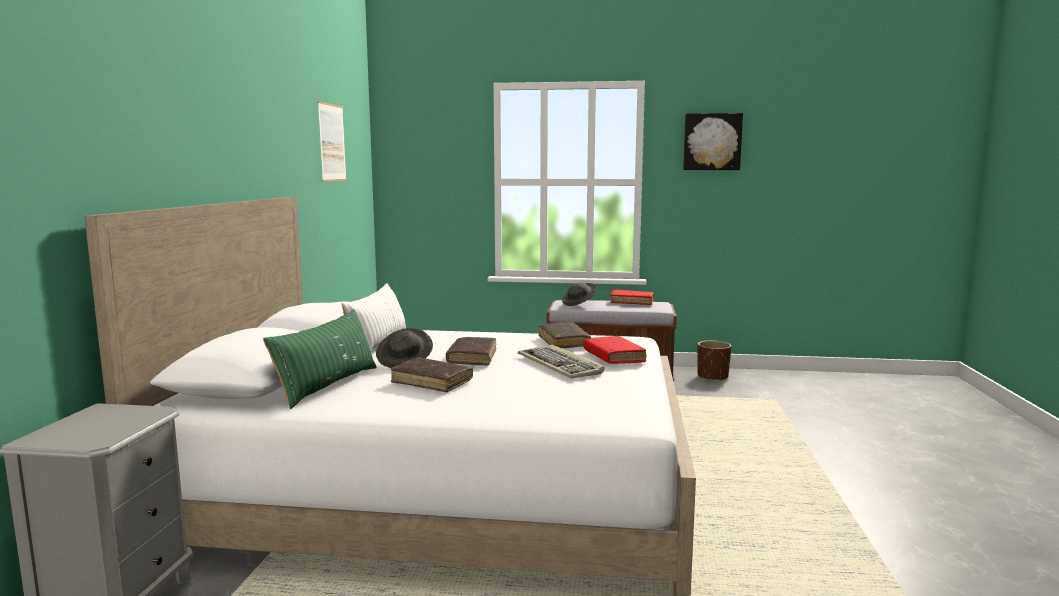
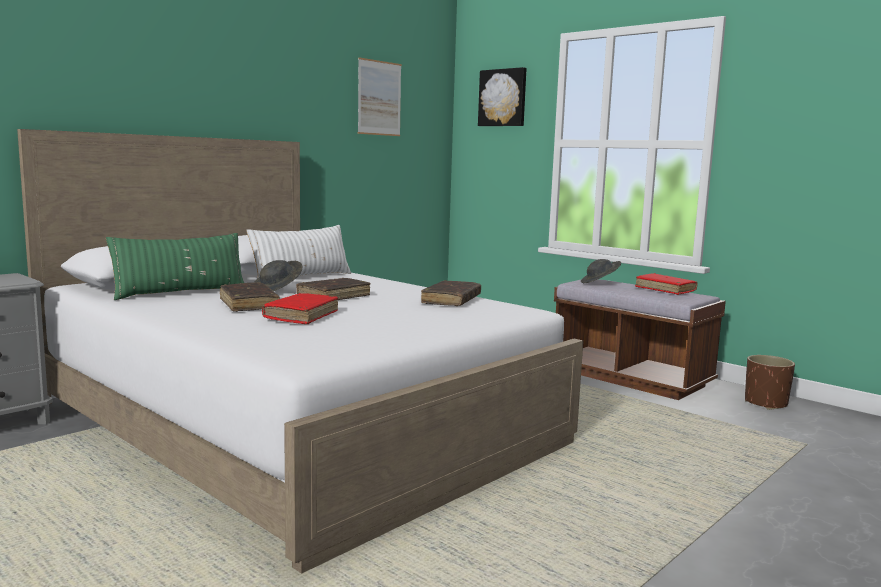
camera: 35 degrees right, 0 degrees up
keyboard [518,345,604,379] -> none
red book [583,336,646,364] -> red book moved to [262,293,338,324]
picture [683,113,743,170] -> picture moved to [478,67,527,126]

